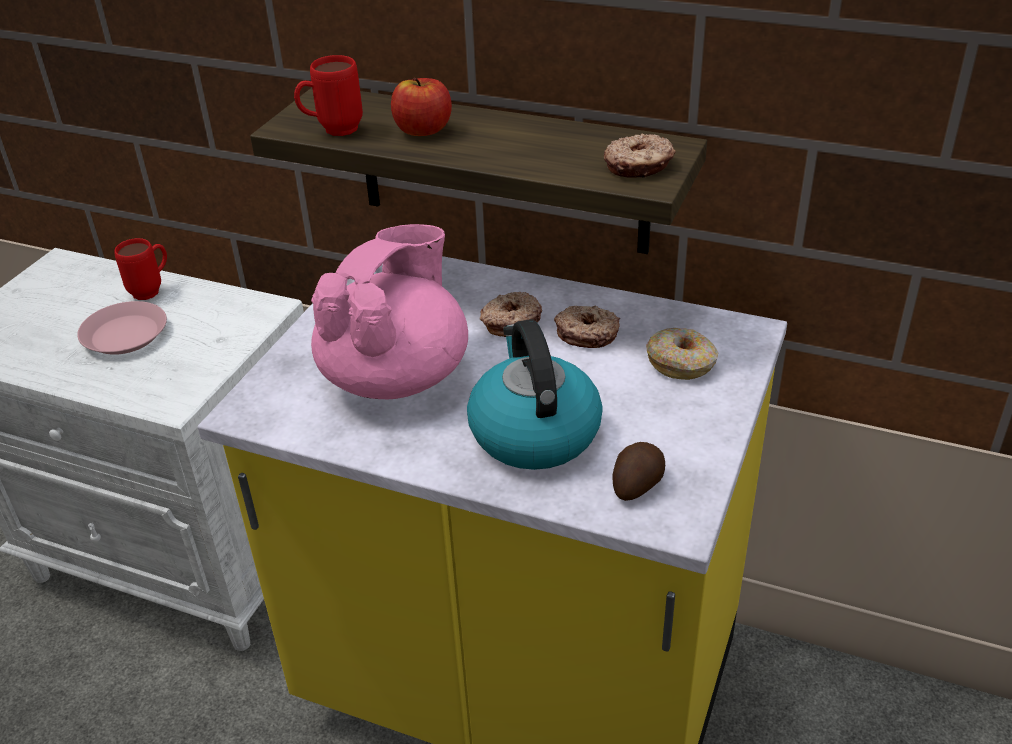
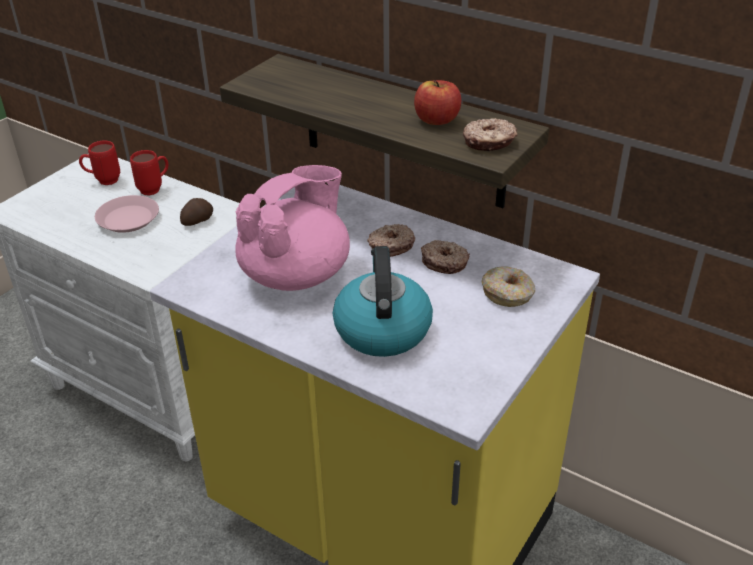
camera: 10 degrees right, 0 degrees up
red mug [294,55,363,136] -> red mug moved to [79,141,120,185]
apple [391,78,452,136] -> apple moved to [414,80,461,125]
potato [612,442,665,501] -> potato moved to [180,198,213,226]

